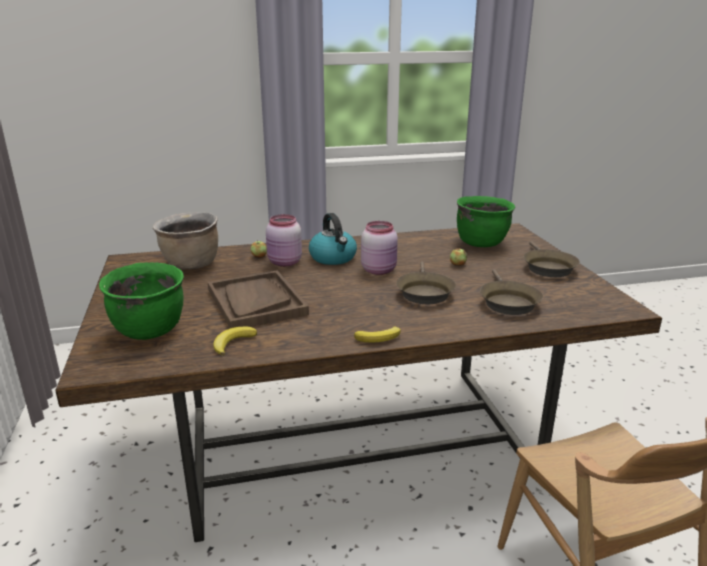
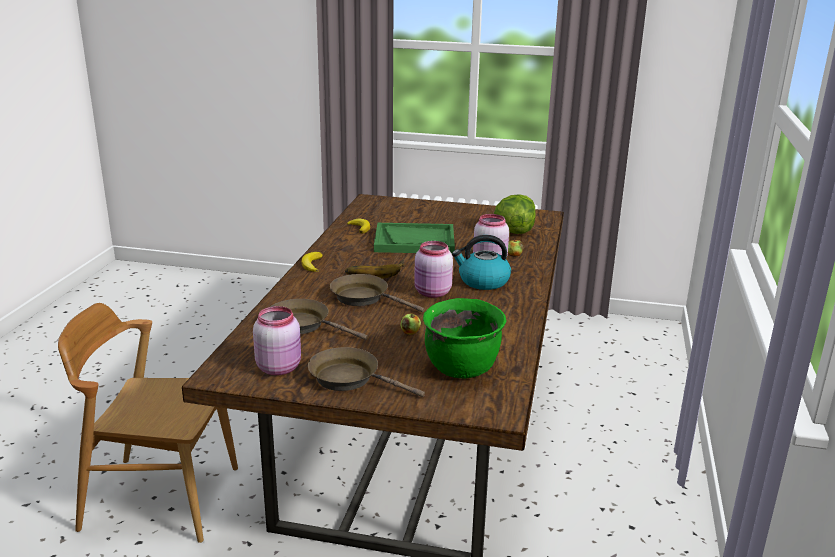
camera: 115 degrees right, 0 degrees up
green cooking pot [99,262,184,340] -> none
brown cooking pot [153,212,218,269] -> lettuce [494,194,536,234]
brown tray [208,270,309,328] -> green tray [374,223,455,254]
none -> pink jar [253,306,301,375]
none -> banana [345,260,405,279]

